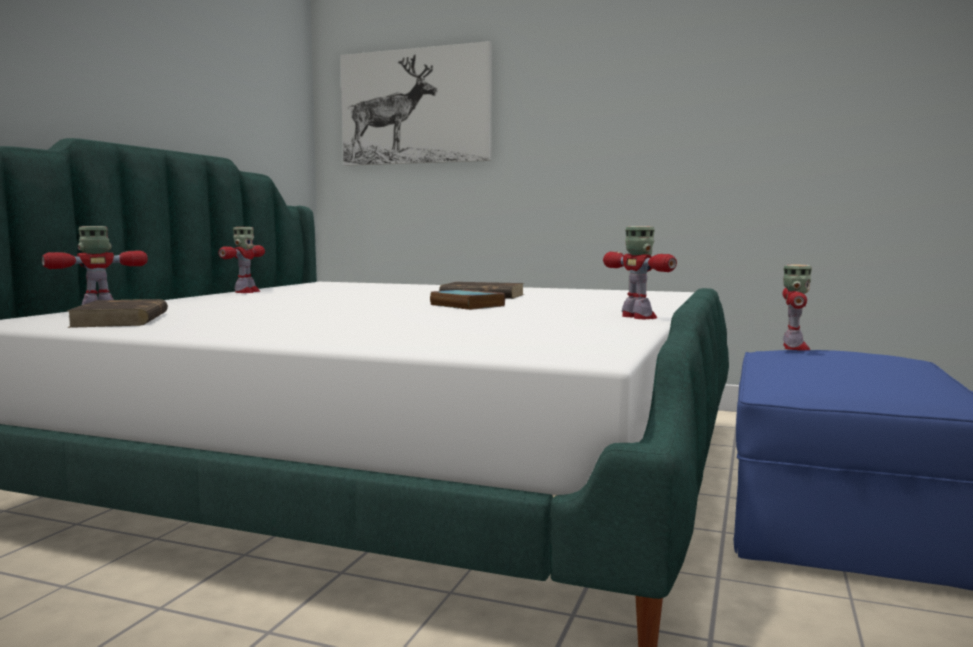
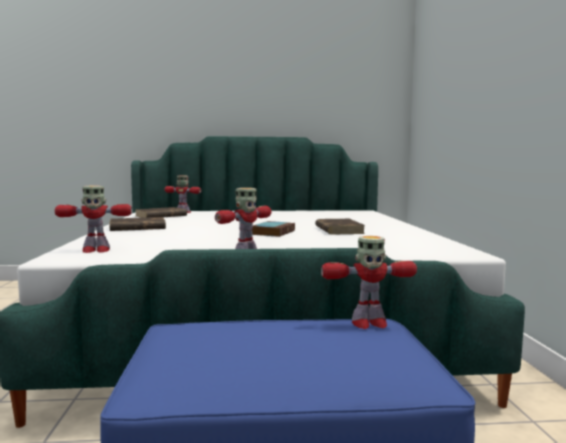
camera: 65 degrees right, 0 degrees up
toy robot [218,227,265,293] -> toy robot moved to [55,185,132,253]
picture [341,41,492,166] -> none
none -> brown book [110,217,166,231]

